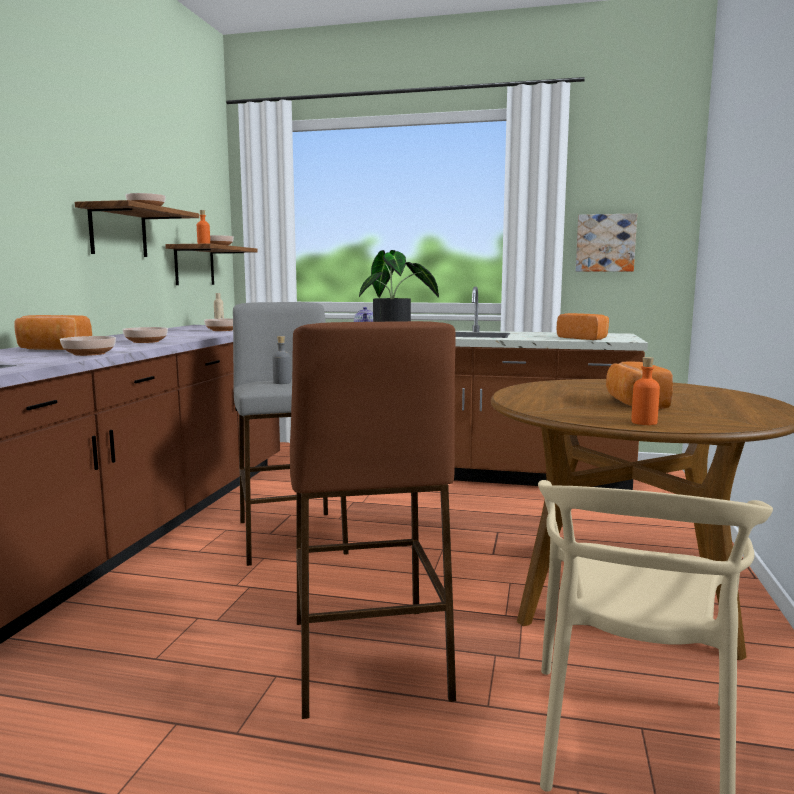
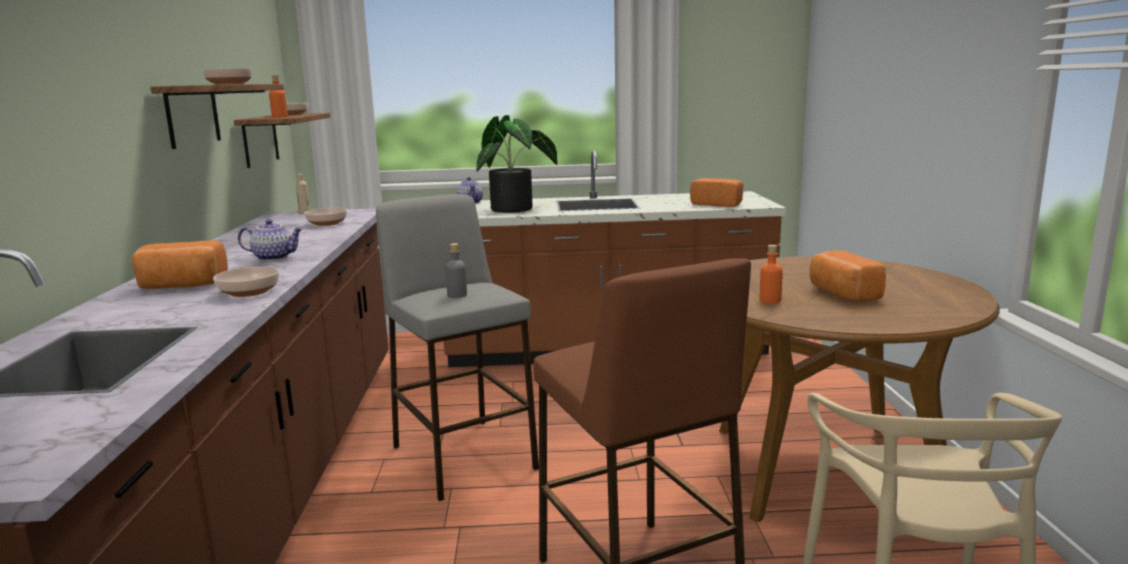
camera: 15 degrees left, 5 degrees up
bowl [122,327,168,343] -> teapot [238,219,303,261]
picture [576,213,637,272] -> none
orange bottle [631,357,660,425] -> orange bottle moved to [760,245,783,303]

